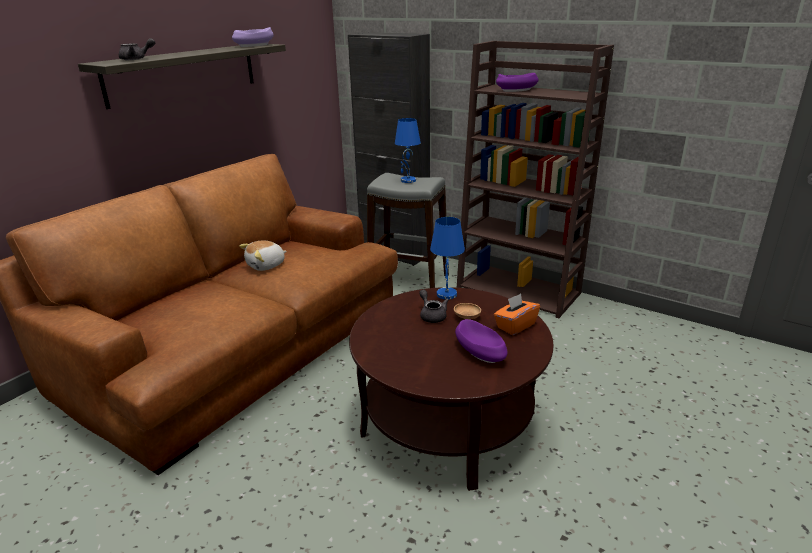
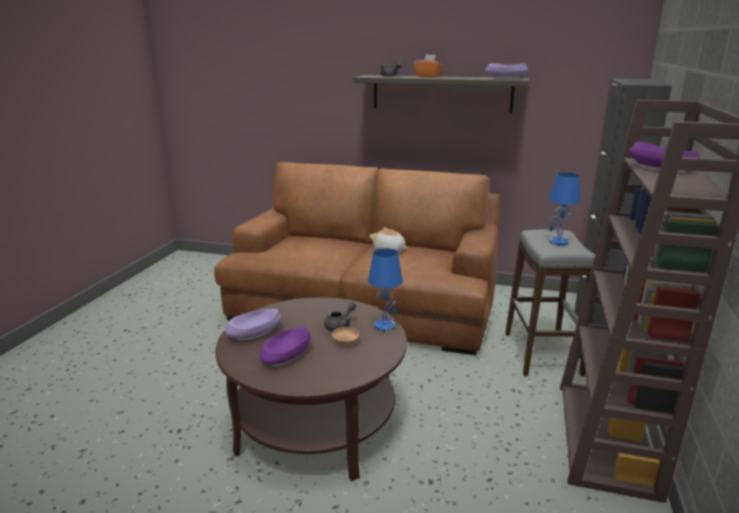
camera: 70 degrees right, 5 degrees down
orange tissue box [494,293,540,335] -> orange tissue box moved to [414,55,444,77]
none -> purple bowl [225,309,281,340]

